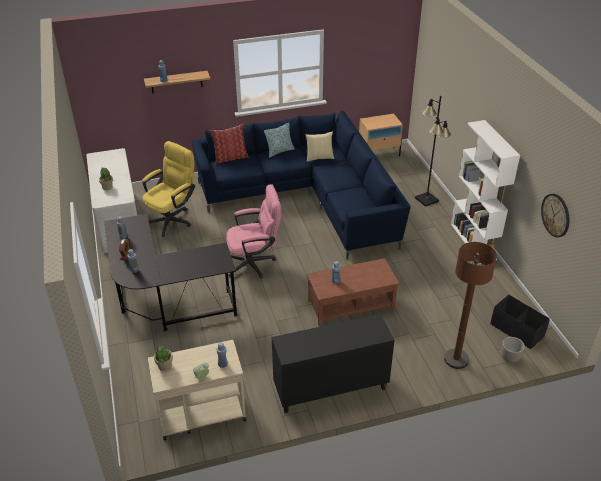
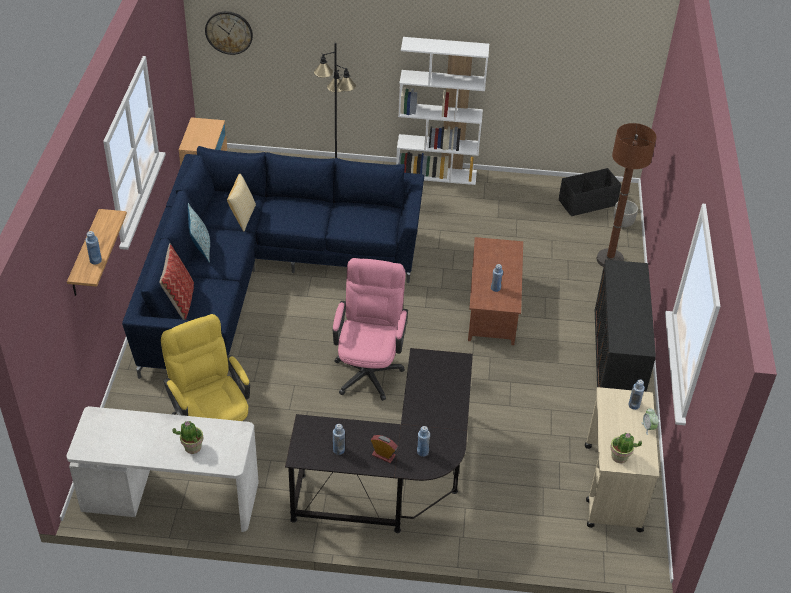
camera: 70 degrees left, 5 degrees up
wall clock [541,194,569,237] -> wall clock moved to [205,11,253,55]

